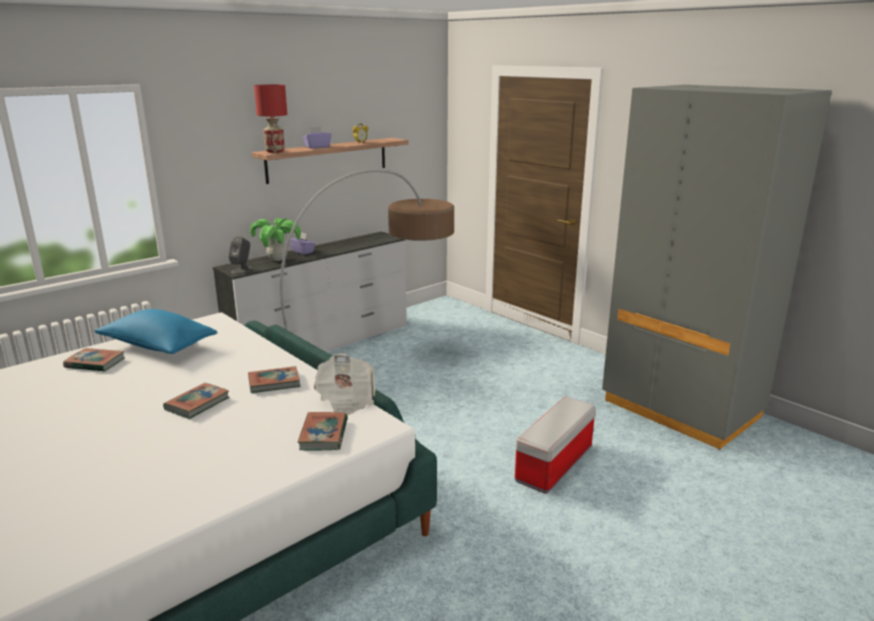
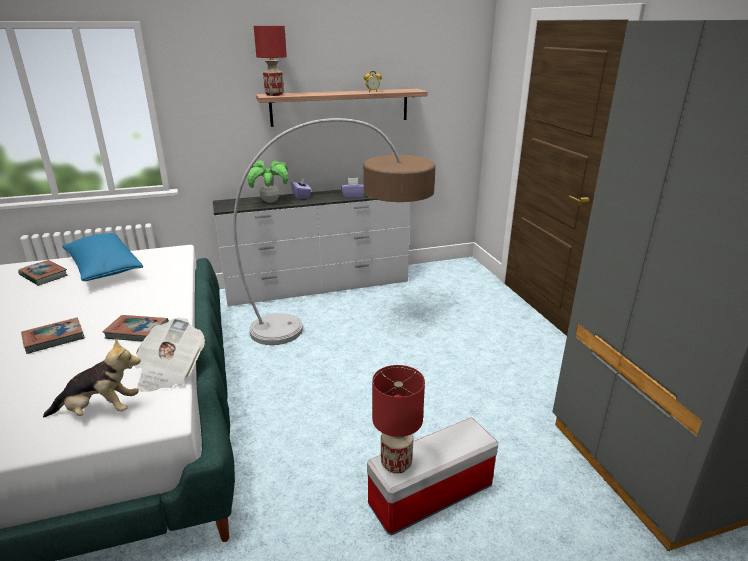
camera: 25 degrees right, 5 degrees up
grey speaker [228,236,253,274] -> none
book [297,412,348,450] -> plush toy [43,339,141,417]
purple tissue box [302,126,331,148] -> purple tissue box moved to [341,178,364,199]
none -> red table lamp [372,365,425,474]

